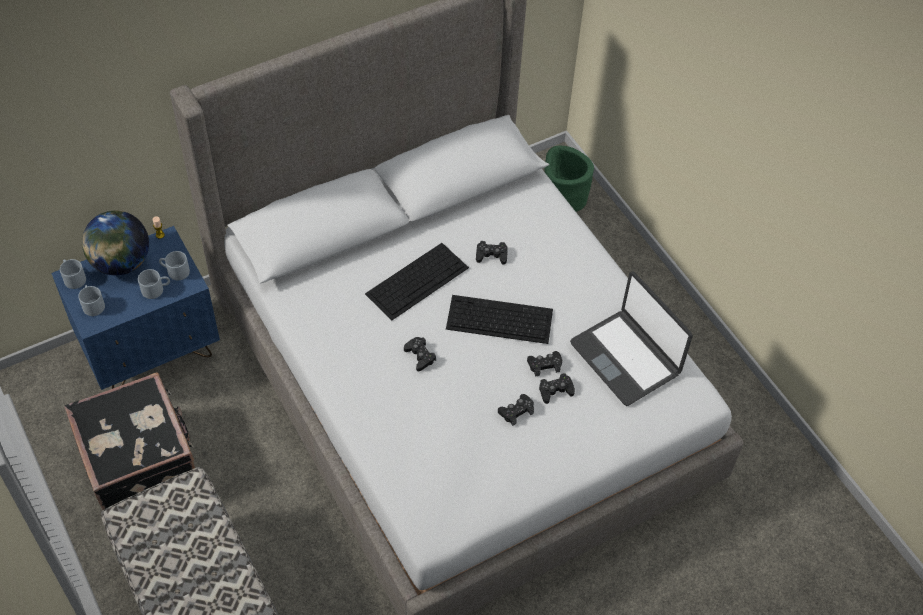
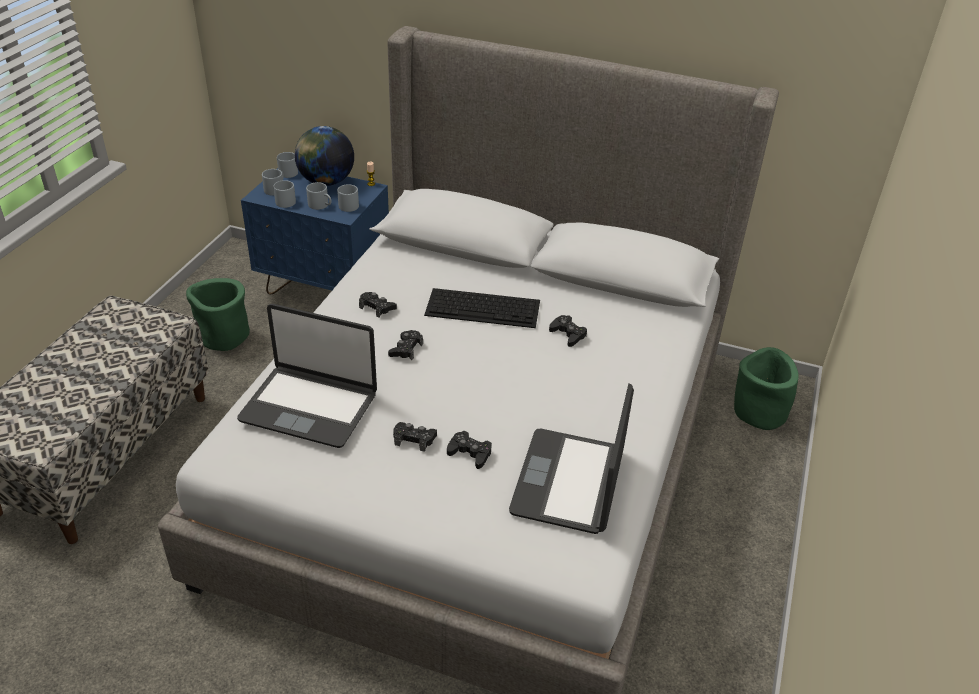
camera: 50 degrees right, 15 degrees down
black suitcase [65,373,195,511] -> green planter [186,278,250,351]
keyboard [446,295,553,344] -> none
black game controller [527,351,562,376] -> black game controller moved to [359,292,397,318]
none -> laptop [237,304,377,448]
none -> grey mug [273,180,296,208]

